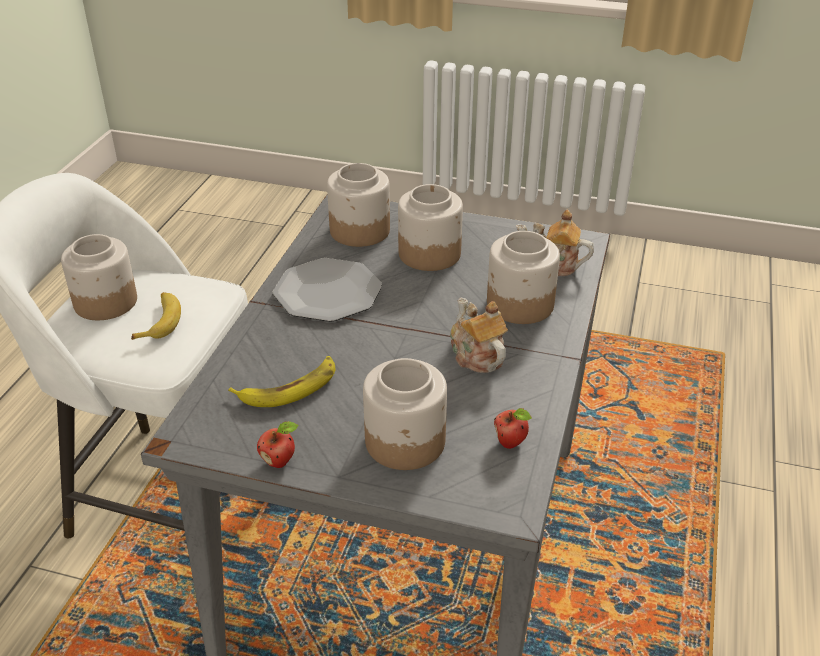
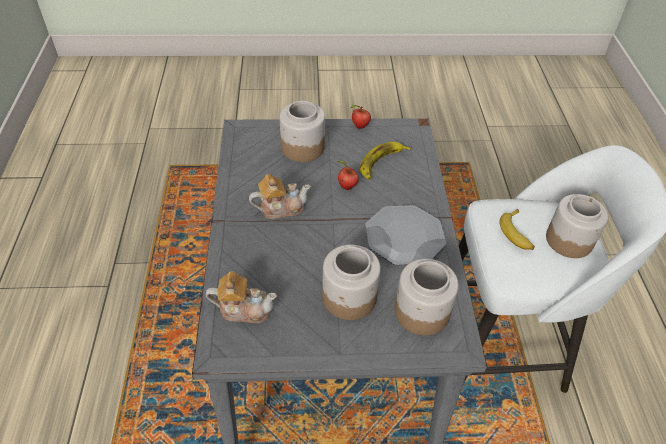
camera: 160 degrees right, 10 degrees up
teapot [450,298,508,373] -> teapot turned 60 degrees counterclockwise [249,174,311,219]
jar [487,231,560,324] -> none
apple [494,408,532,449] -> apple moved to [338,161,359,190]

